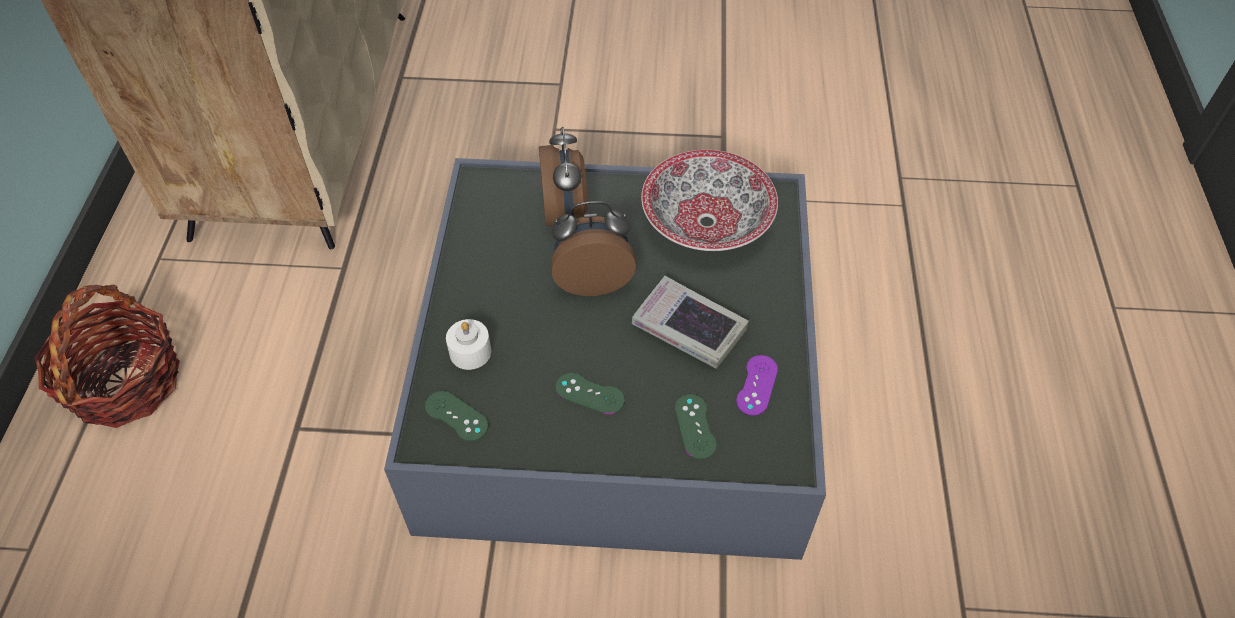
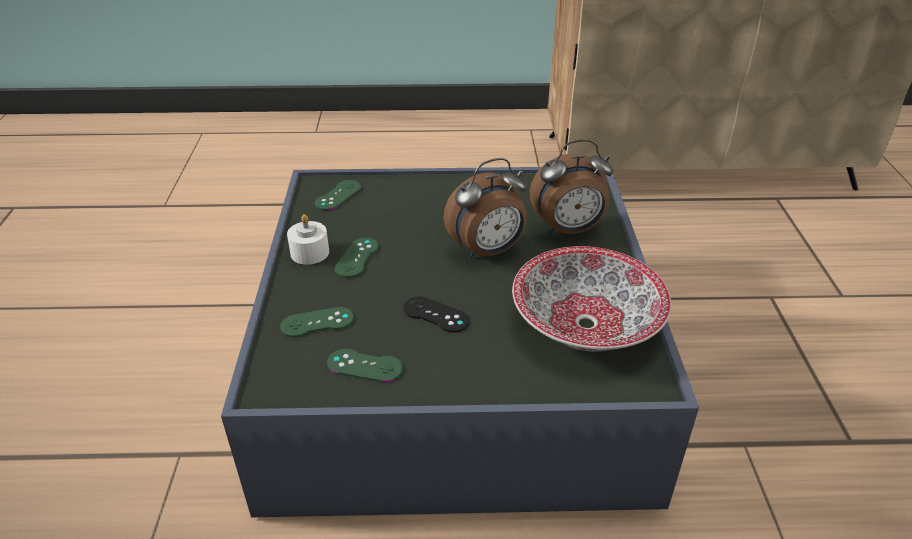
camera: 85 degrees right, 15 degrees down
basket [34,285,180,428] -> none
white candle [446,319,491,370] -> white candle moved to [287,214,329,265]
alarm clock [551,201,636,296] -> alarm clock turned 75 degrees clockwise [443,158,527,259]
book [632,276,749,369] -> black game controller [403,297,469,332]
purple game controller [736,355,778,416] -> green game controller [327,349,403,382]

